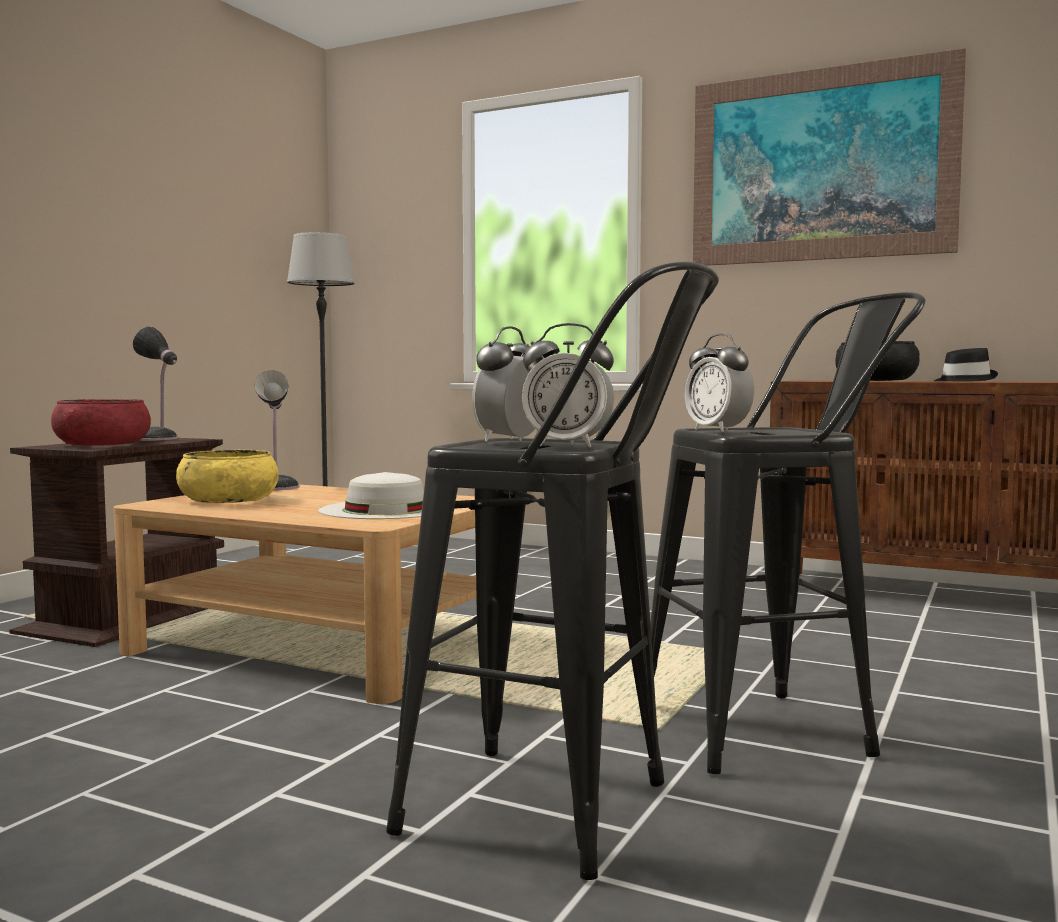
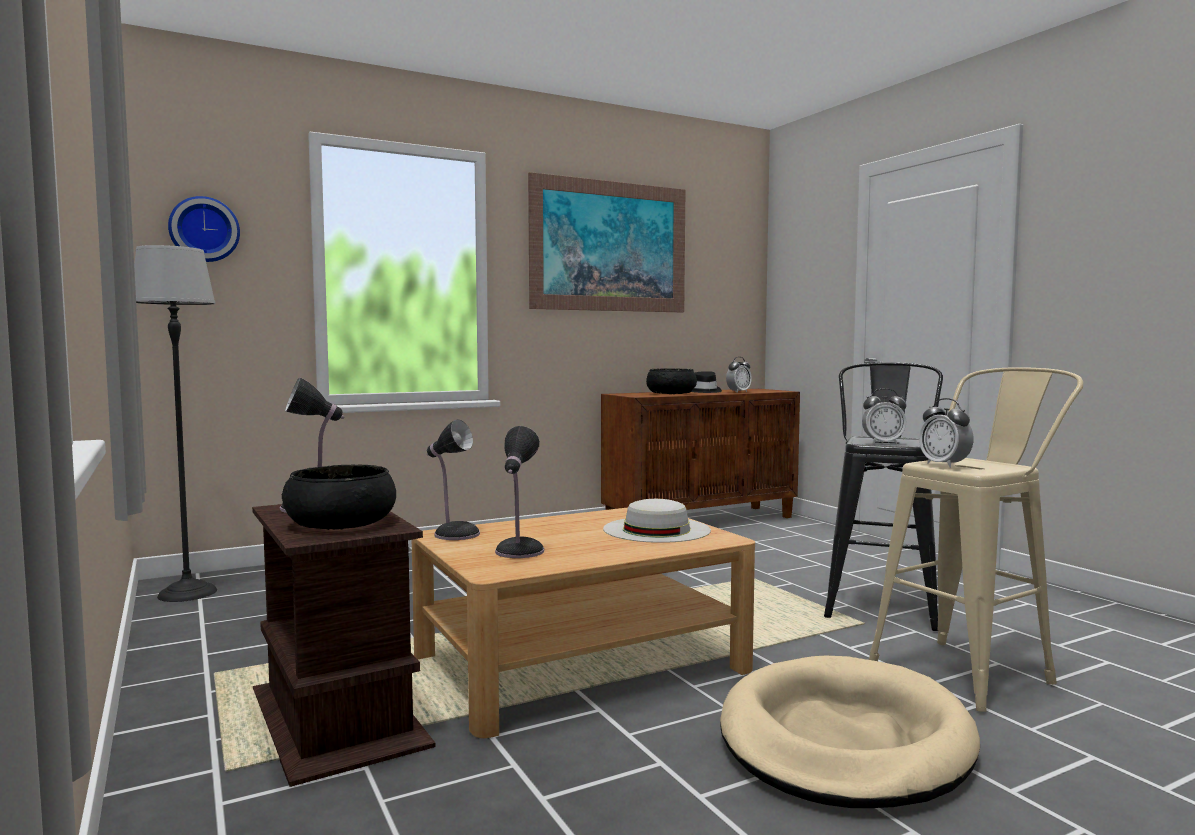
camera: 55 degrees left, 0 degrees up
red bowl [51,399,151,446] -> black bowl [282,465,396,530]
yellow bowl [176,450,279,503] -> table lamp [495,426,544,558]
black stool [386,261,719,880] -> beige stool [869,367,1084,712]
alarm clock [522,323,614,447] -> alarm clock moved to [726,357,752,392]
none -> wall clock [168,196,240,262]
none -> beige dog bed [720,655,980,808]

